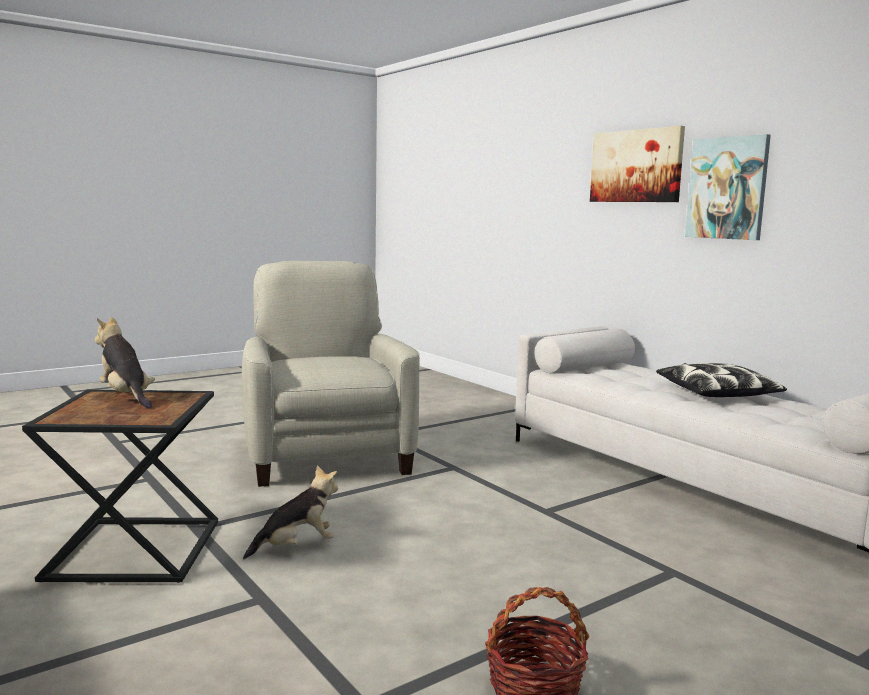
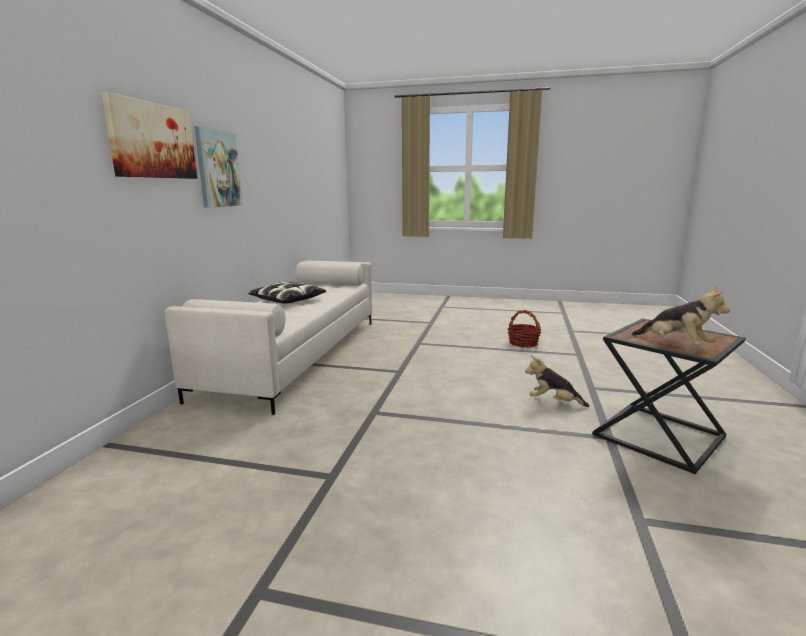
camera: 130 degrees left, 5 degrees up
plush toy [95,317,155,409] -> plush toy turned 45 degrees counterclockwise [632,286,730,345]
beige armchair [242,261,420,487] -> none

